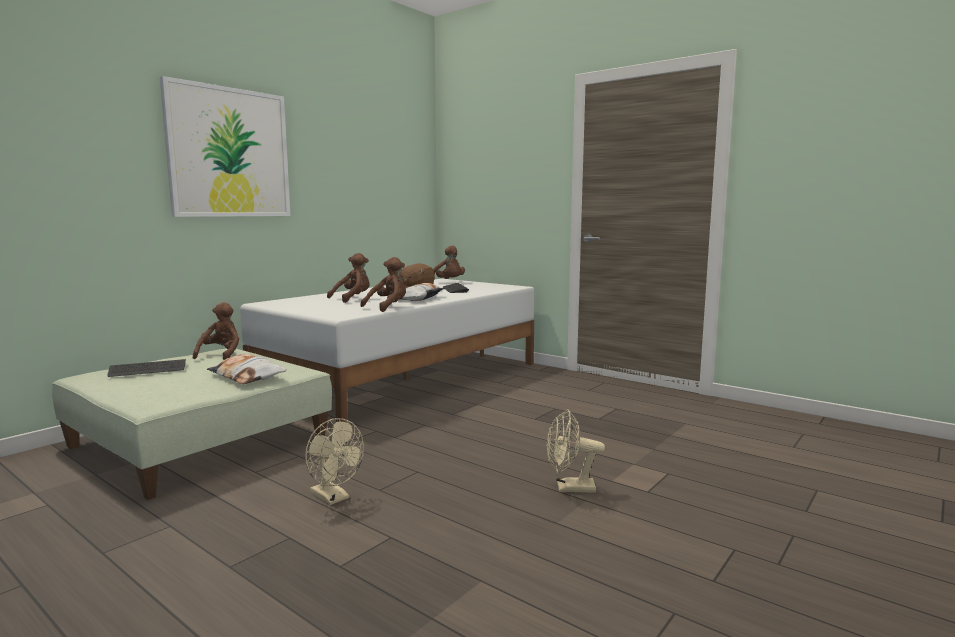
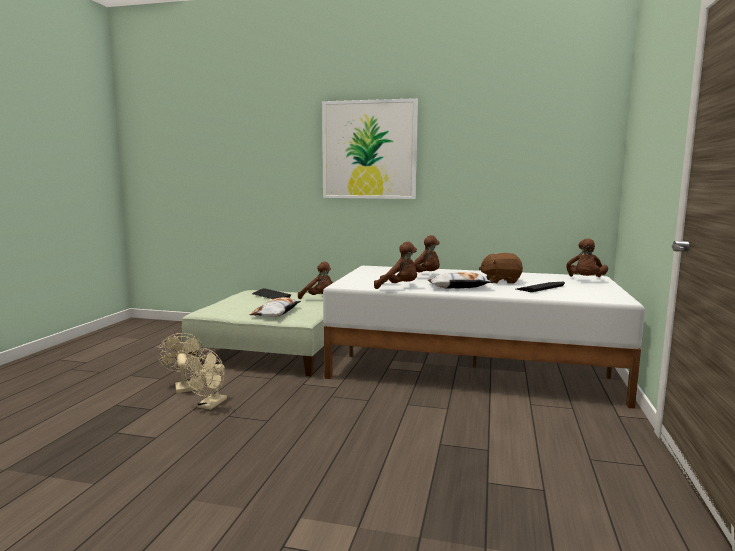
camera: 65 degrees right, 0 degrees up
brown plush toy [193,302,239,360] -> brown plush toy turned 45 degrees clockwise [298,262,333,299]
beige fan [547,410,605,493] -> beige fan moved to [158,333,204,393]

